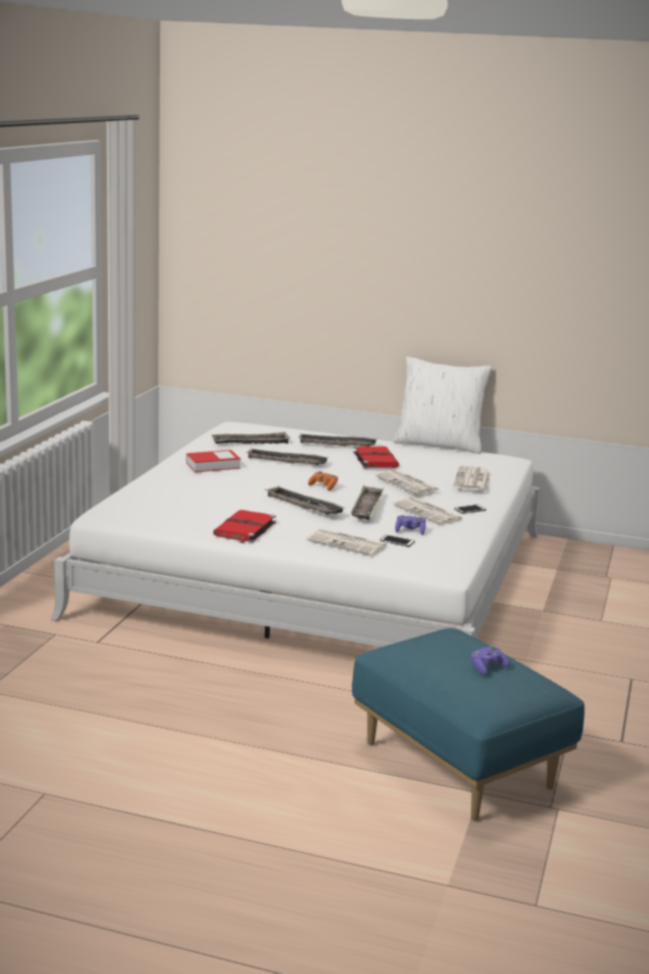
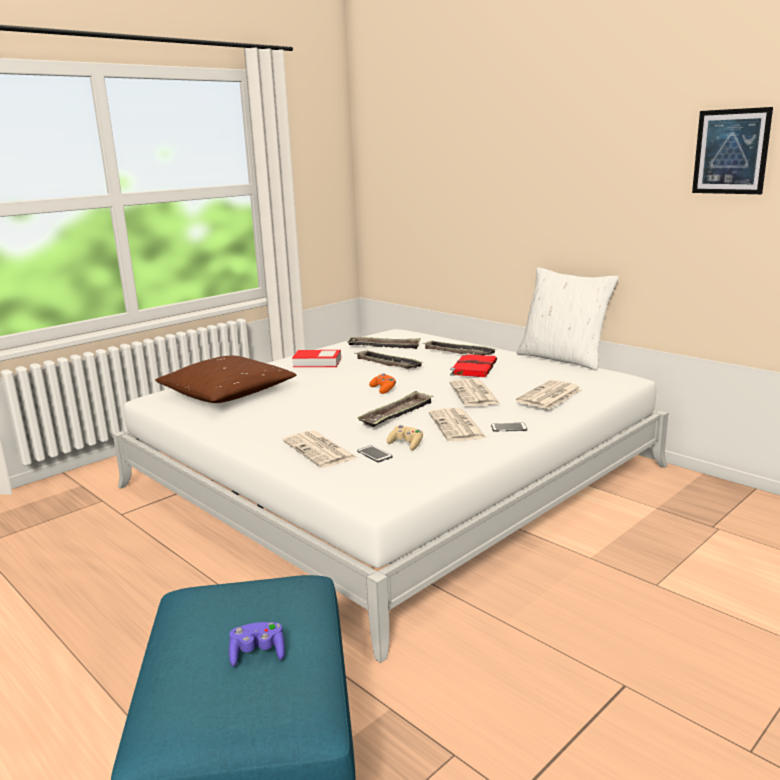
camera: 30 degrees right, 0 degrees up
red book [213,510,276,543] -> none
tray [264,486,345,514] -> none
purple game controller [395,515,426,535] -> beige game controller [387,425,423,450]
none -> brown pillow [155,356,296,403]
none -> picture [692,107,773,194]

